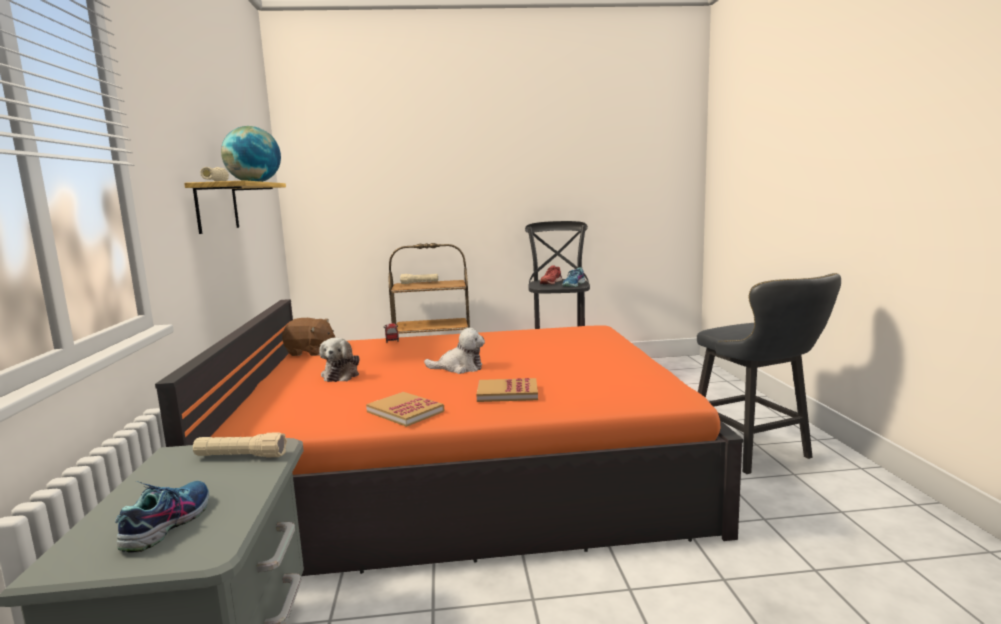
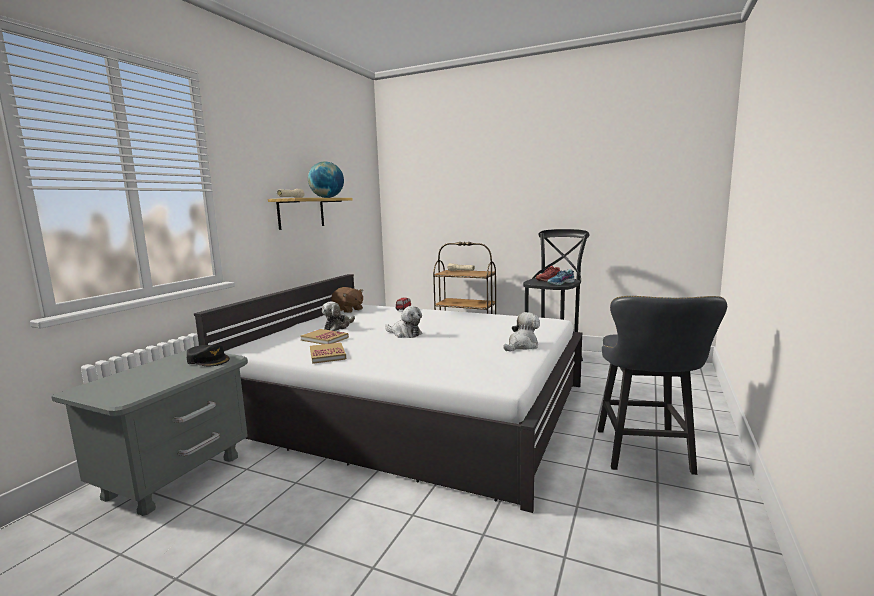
camera: 30 degrees right, 0 degrees up
shoe [115,480,209,553] -> none
orange bed [155,299,743,576] -> white bed [194,274,582,513]
beige flashlight [193,432,287,457] -> black cap [187,344,230,366]
book [476,378,538,402] -> book moved to [301,329,349,344]
none -> plush toy [504,312,540,351]

